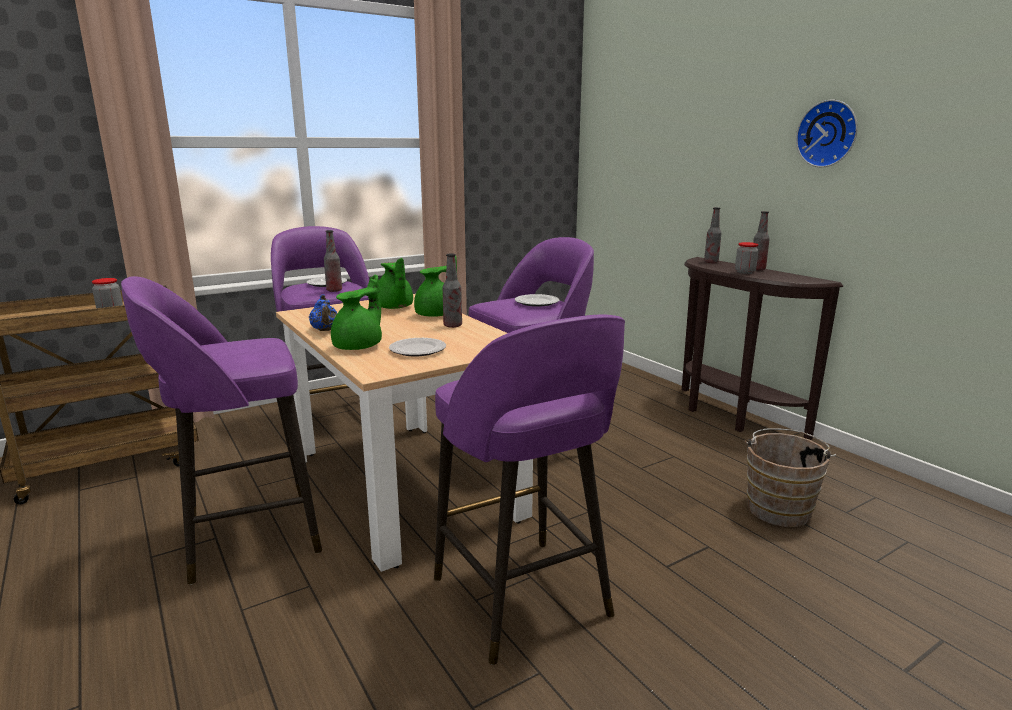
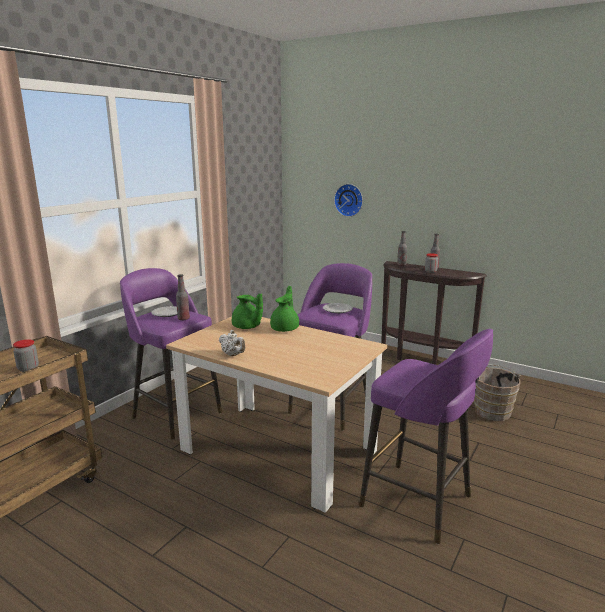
camera: 25 degrees left, 0 degrees up
purple stool [121,276,322,585] -> none
blue teapot [309,294,337,331] -> white teapot [219,330,245,356]
green teapot [331,275,382,350] -> none
plate [389,338,446,357] -> none
bottle [443,253,462,328] -> none
wall clock [796,99,858,167] -> wall clock moved to [334,184,363,217]

